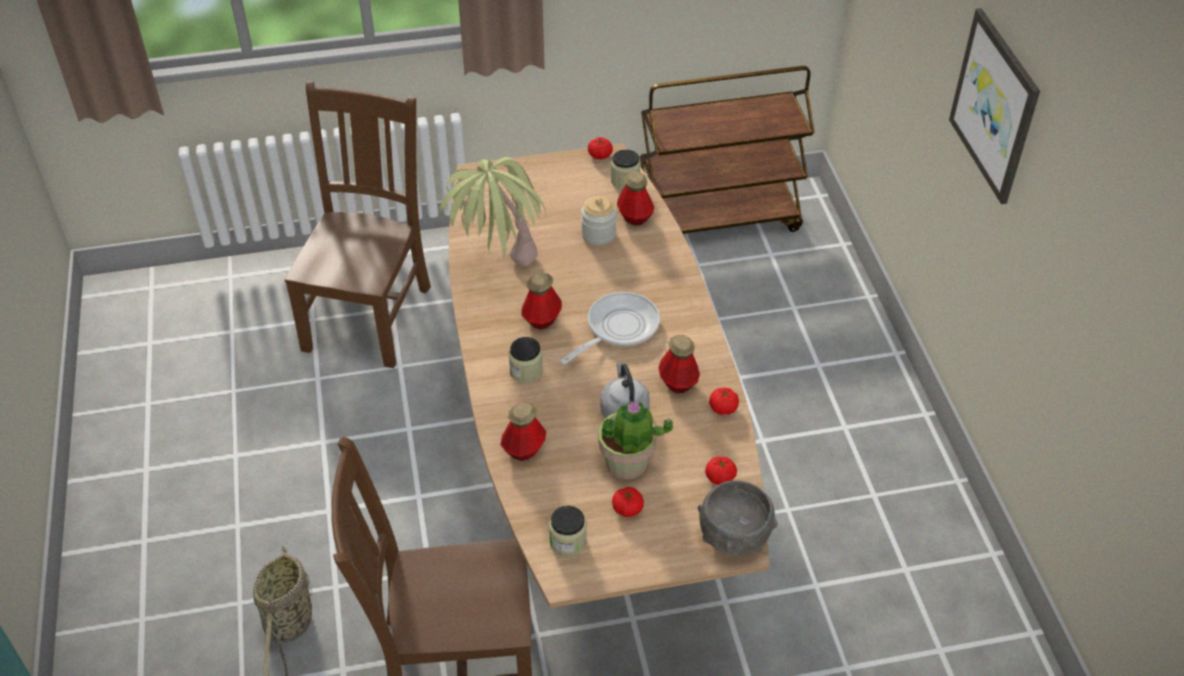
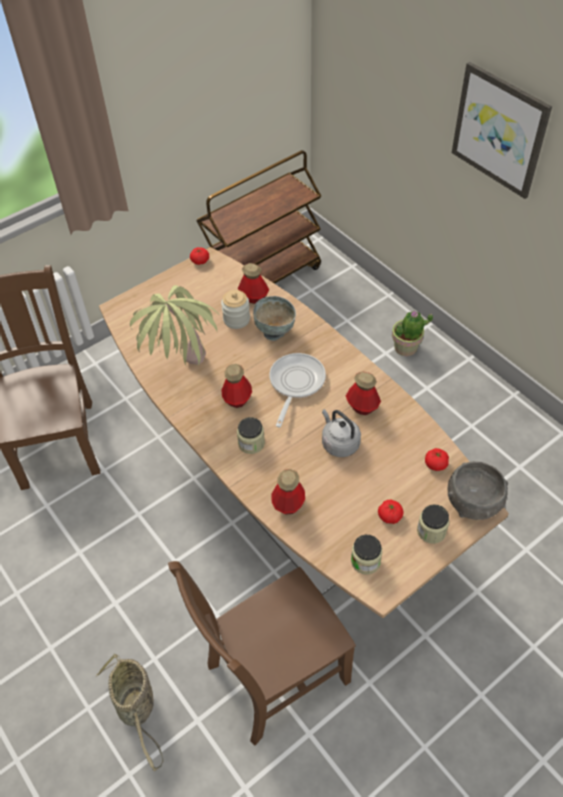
camera: 25 degrees left, 5 degrees up
potted plant [598,401,673,479] -> potted plant moved to [392,311,433,356]
jar [611,150,640,190] -> jar moved to [417,504,449,544]
tomato [709,388,739,415] -> none
none -> grey bowl [253,296,296,341]

